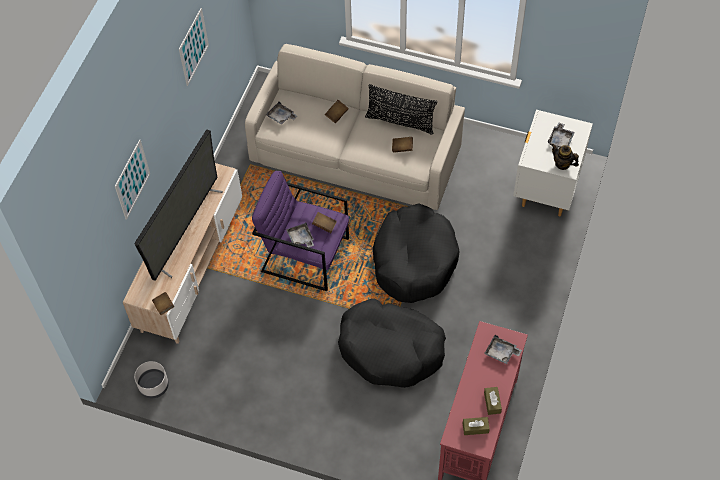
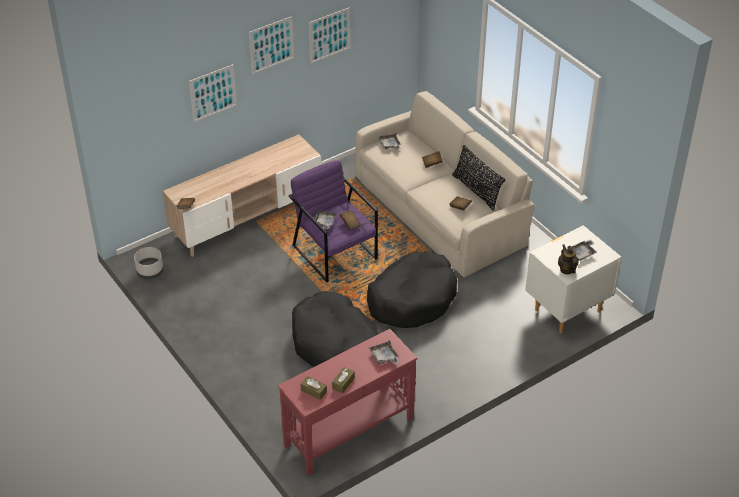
camera: 35 degrees right, 15 degrees down
television [135,130,223,281] -> none
none -> picture [249,16,294,74]

